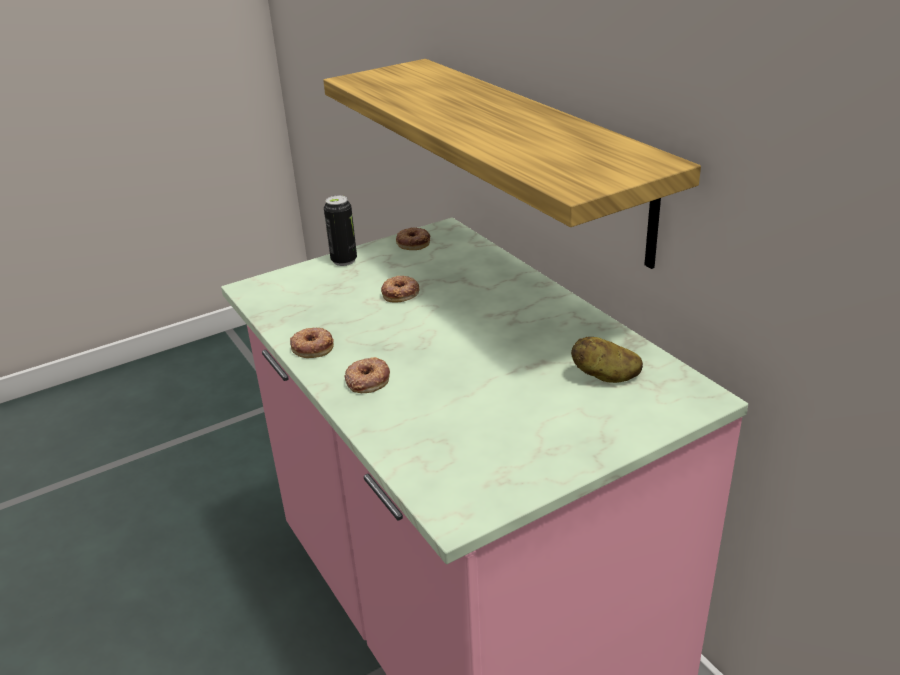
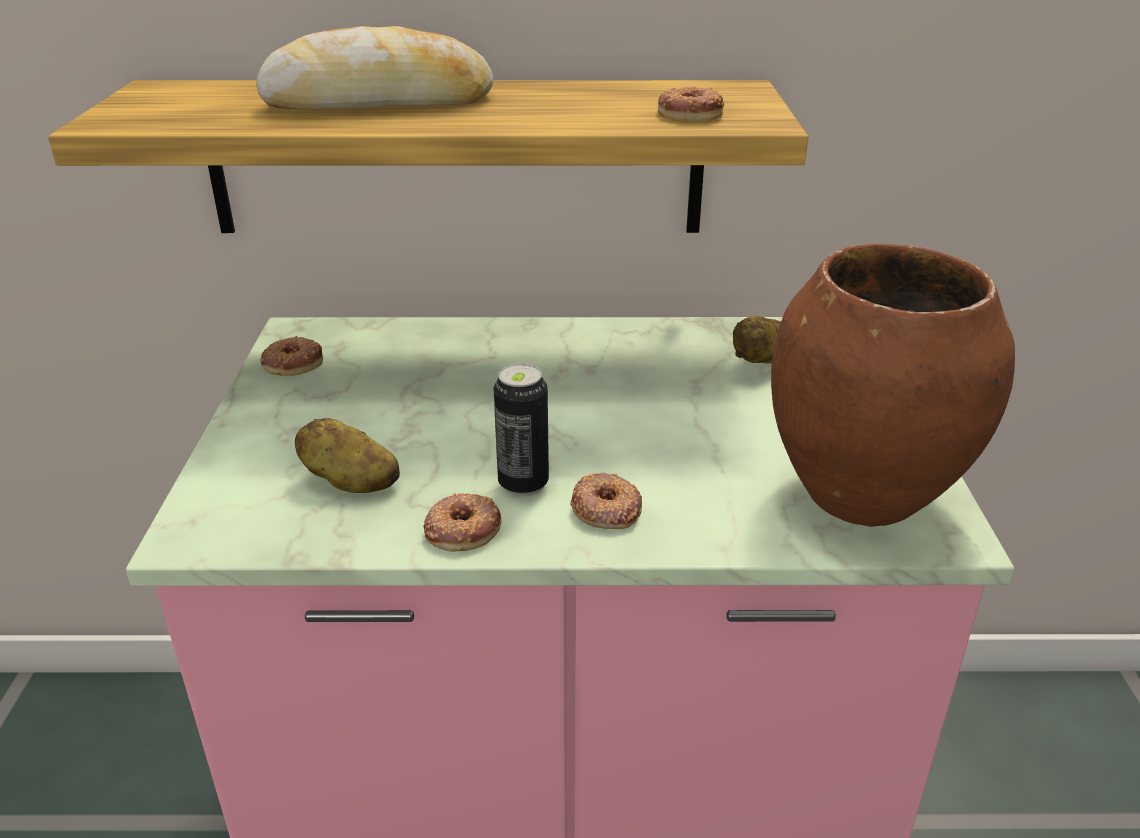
camera: 60 degrees left, 0 degrees up
can [324,195,357,266] -> can moved to [494,364,549,497]
donut [381,276,420,302] -> donut moved to [658,86,725,122]
none -> bread [256,26,493,110]
none -> potato [295,418,400,493]
none -> brown vase [771,244,1015,527]

